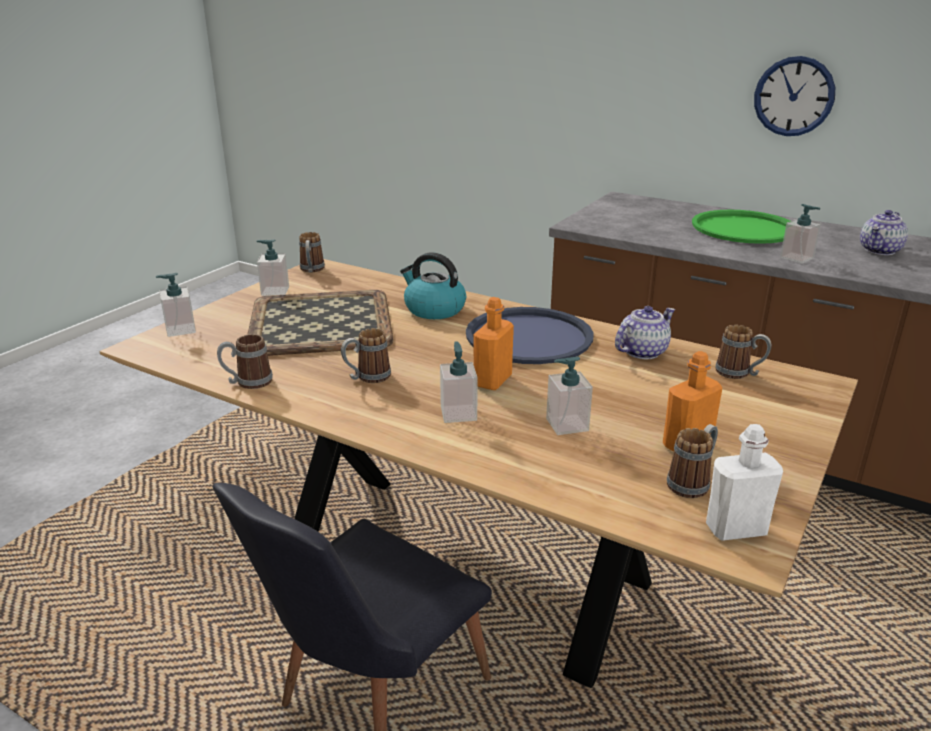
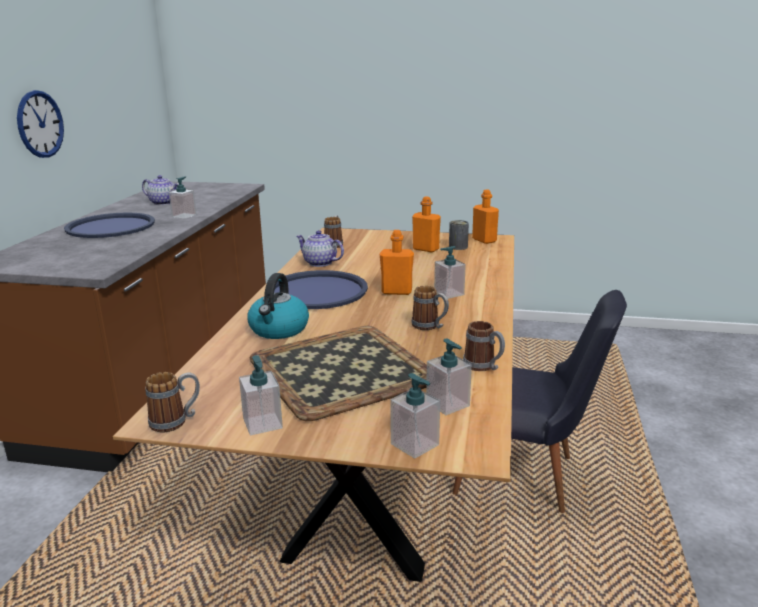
camera: 110 degrees left, 5 degrees down
soap dispenser [546,356,593,435] -> soap dispenser moved to [426,338,472,415]
mug [667,424,718,498] -> can [449,220,469,250]
green tray [692,210,790,244] -> blue tray [64,213,155,238]
white bottle [706,424,783,541] -> orange bottle [472,189,499,244]

